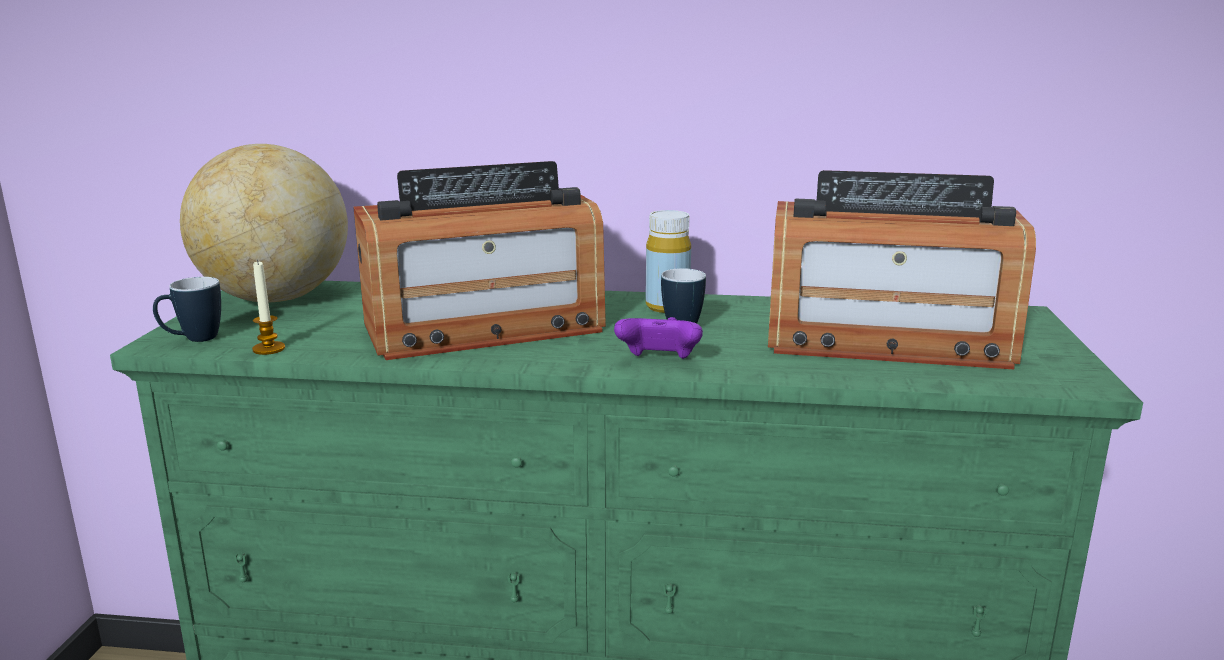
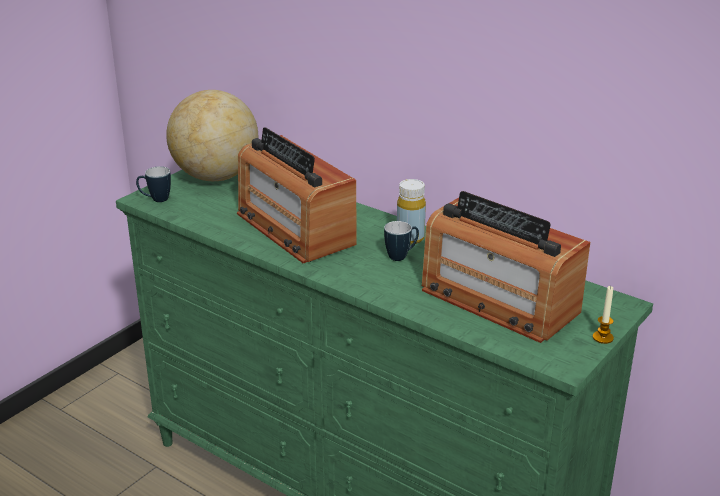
camera: 30 degrees right, 10 degrees up
candle [252,260,285,355] -> candle moved to [593,286,614,344]
radio [353,161,606,360] -> radio turned 45 degrees clockwise [237,127,356,263]
purple game controller [614,317,703,359] -> none

